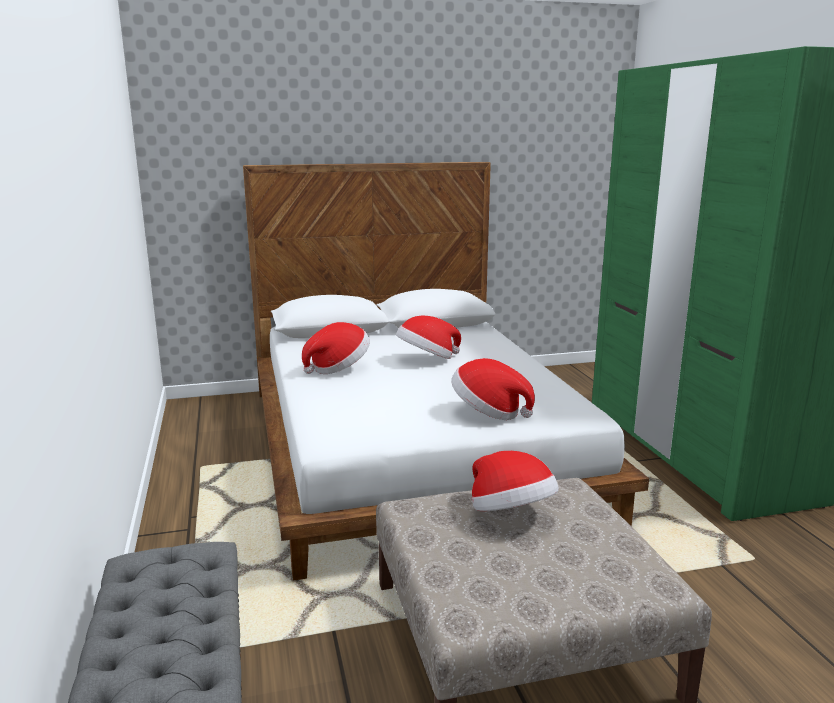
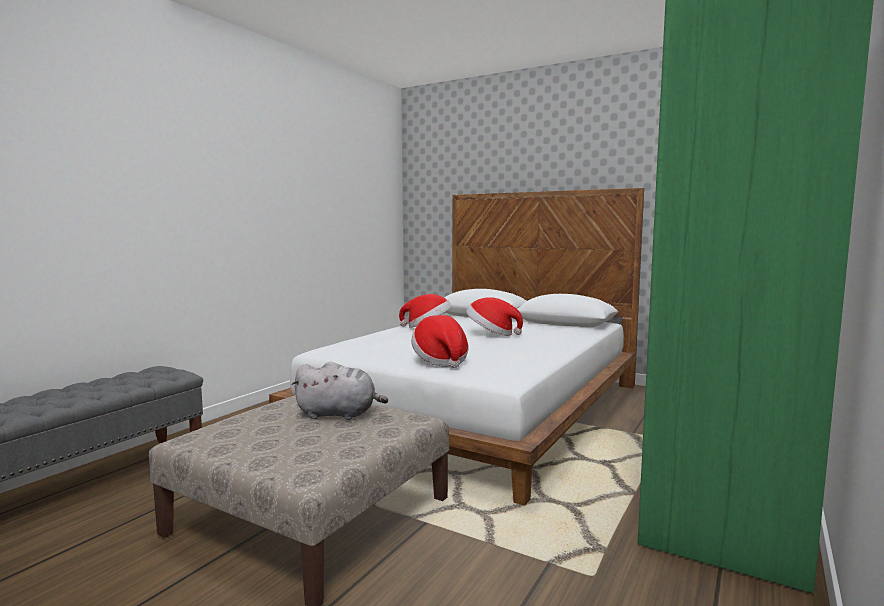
camera: 45 degrees right, 10 degrees down
hat [472,451,559,511] -> grey plush toy [291,362,388,420]

